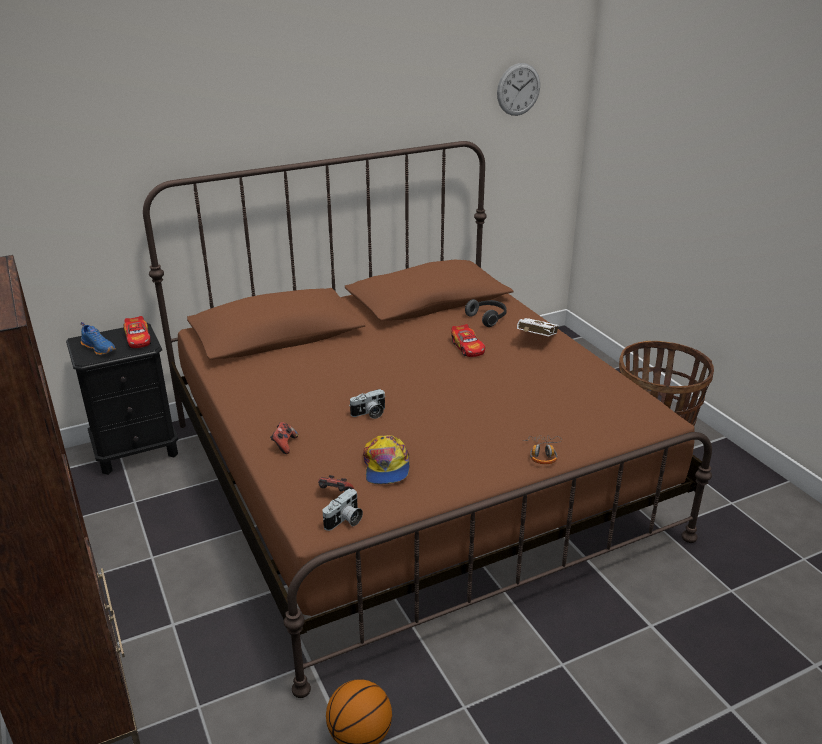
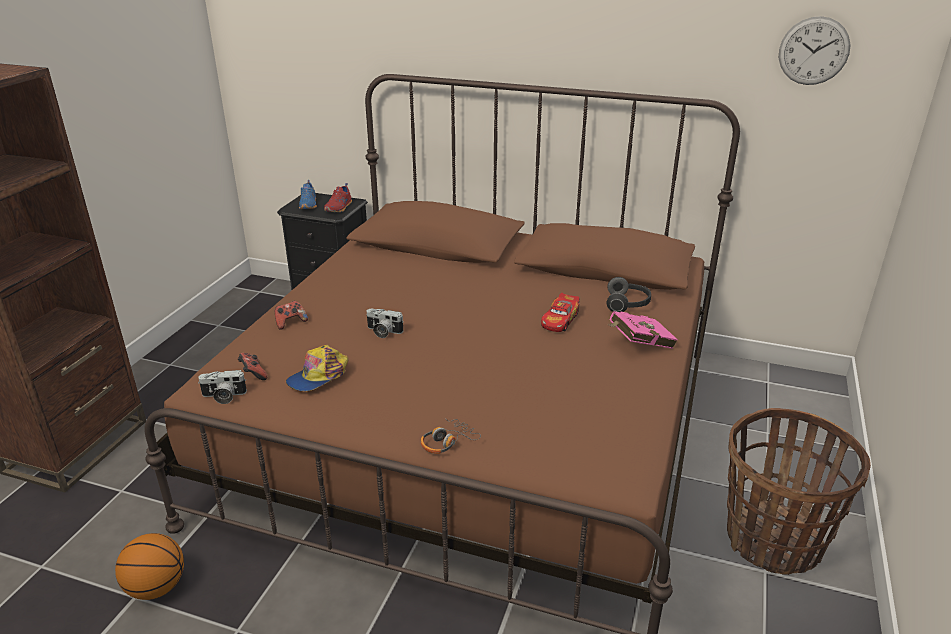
camera: 45 degrees right, 0 degrees up
toy car [124,316,151,348] -> red shoe [324,183,352,213]
white book [517,318,559,336] -> pink book [609,311,678,349]

